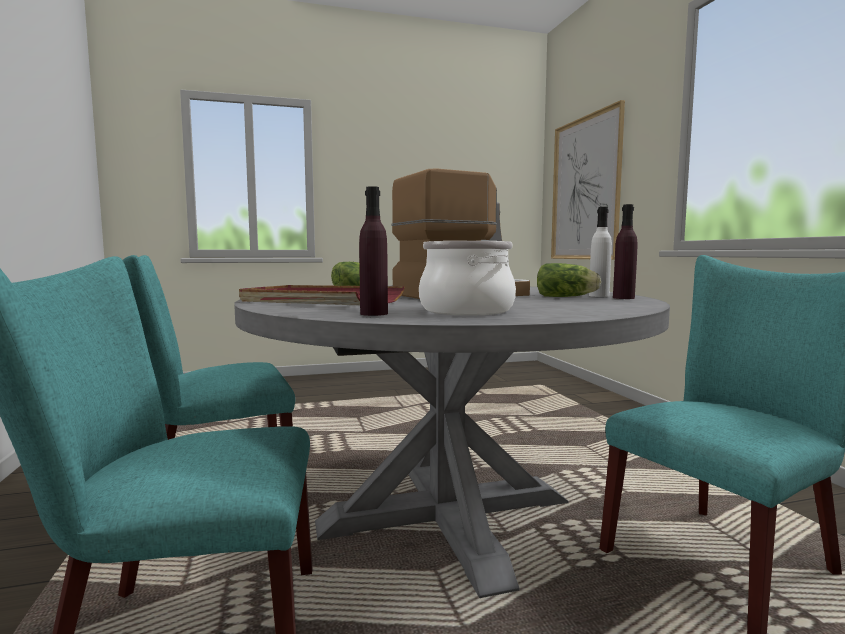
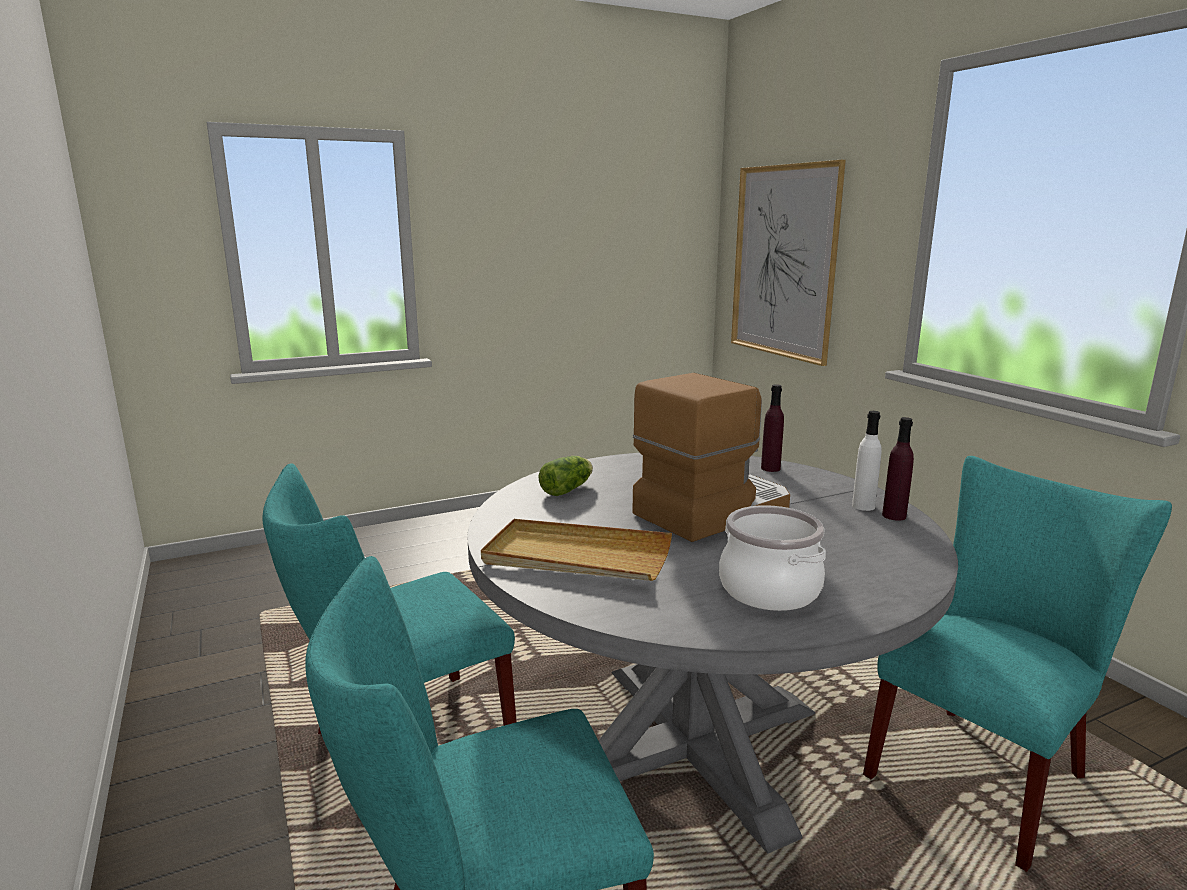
camera: 10 degrees left, 10 degrees up
red tray [239,285,405,305] -> beige tray [481,519,672,581]
purple bottle [359,186,388,316] -> purple bottle moved to [761,384,784,472]
lettuce [537,263,601,297] -> none

